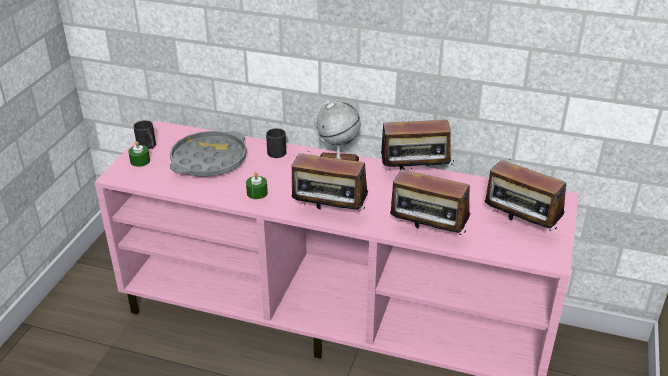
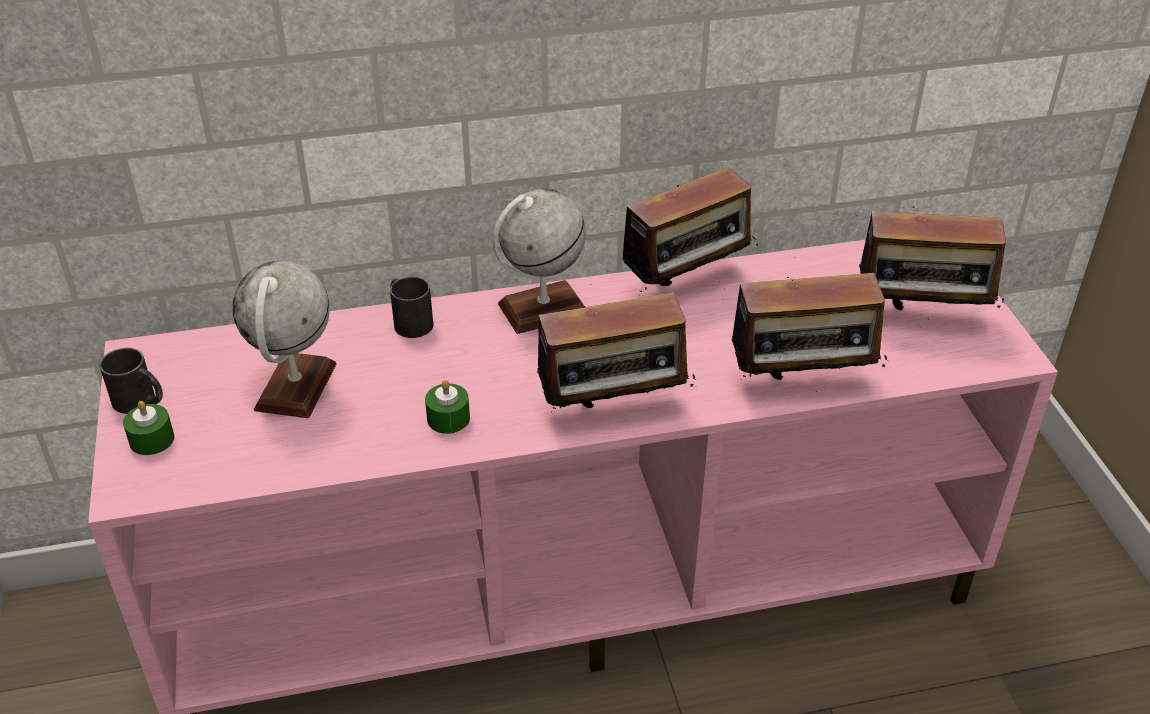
camera: 30 degrees left, 5 degrees up
grey tray [170,131,247,177] -> globe [233,261,336,418]

